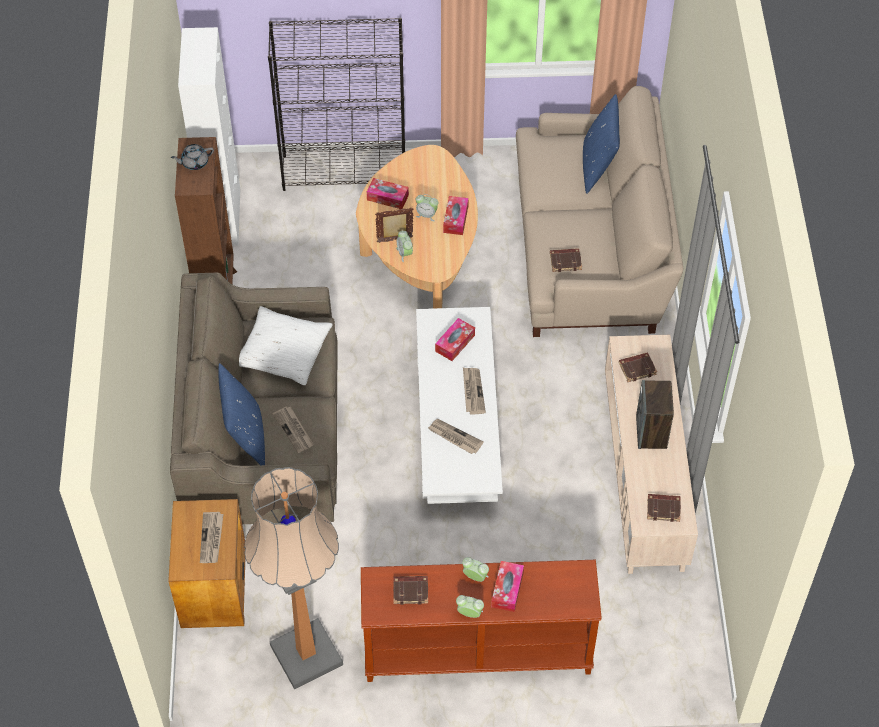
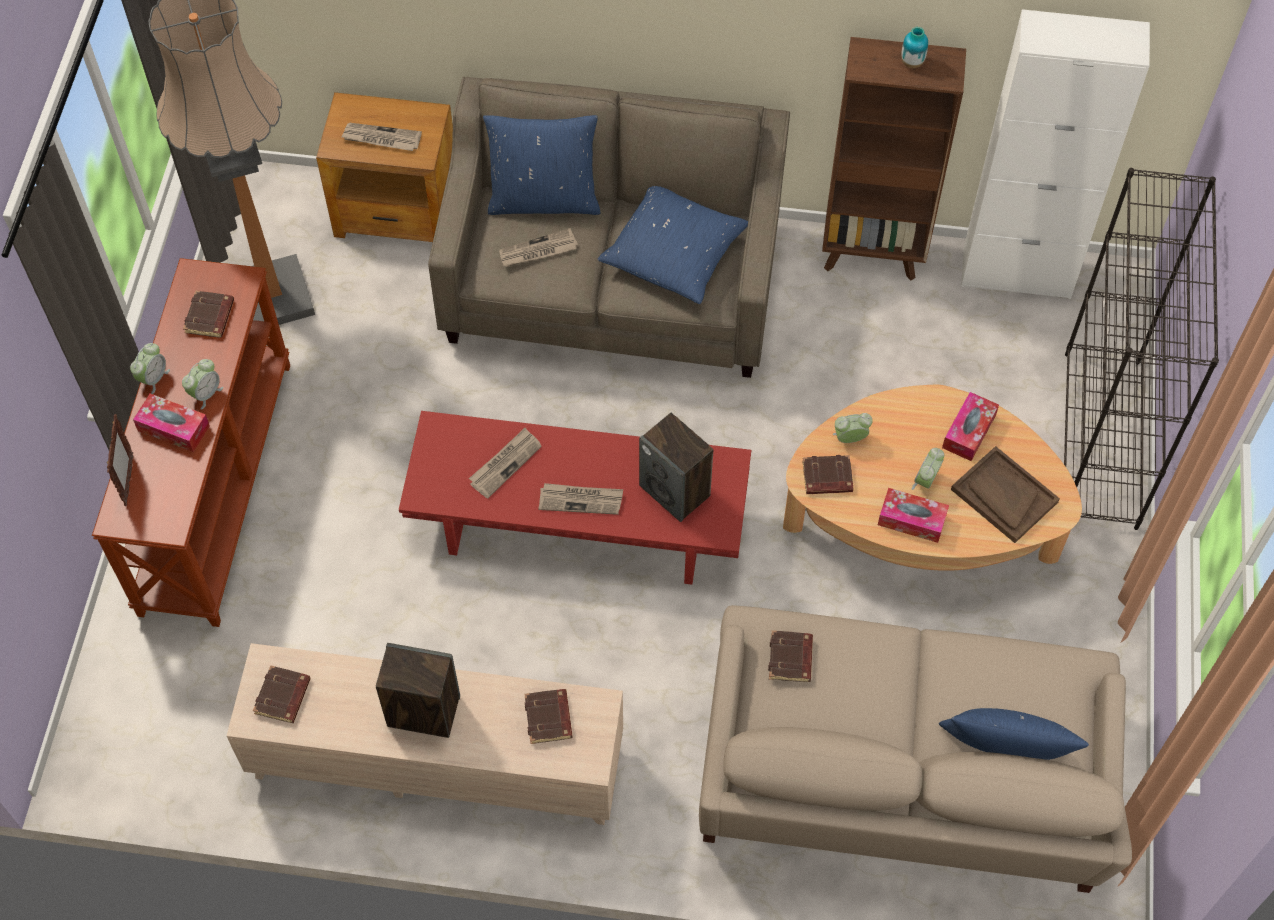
camera: 100 degrees right, 5 degrees up
grey teapot [171,144,214,170] -> vase [901,27,928,68]
white pillow [239,306,333,385] -> blue pillow [598,186,748,304]
picture frame [375,208,413,243] -> picture frame moved to [107,414,134,506]
white coffee table [416,307,503,504] -> red coffee table [399,411,751,585]
tissue box [435,318,475,361] -> speaker [639,413,713,522]
none -> brown book [802,455,853,494]
none -> brown tray [951,446,1060,543]

